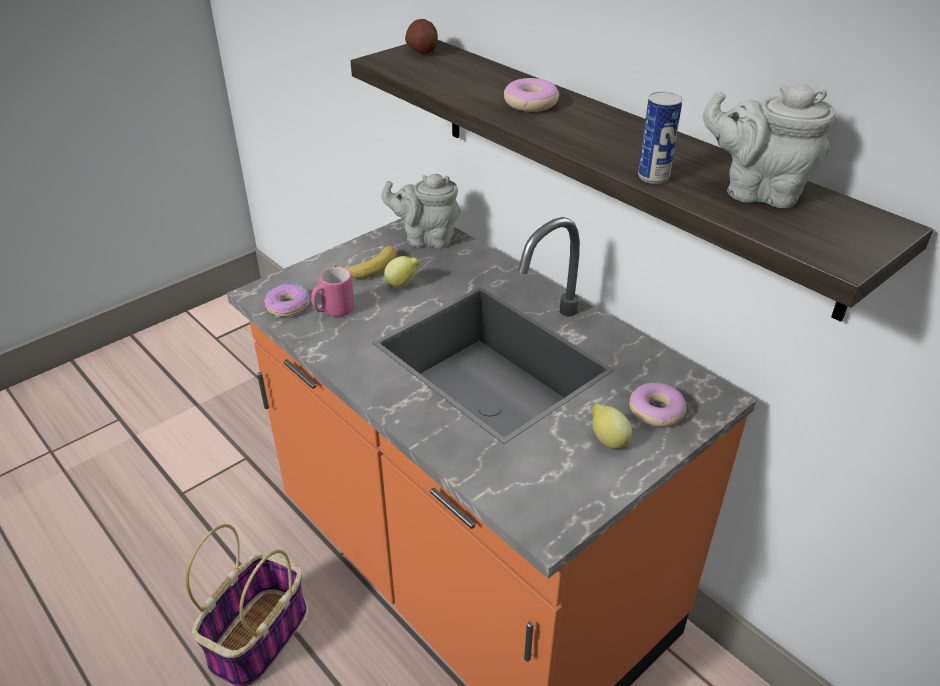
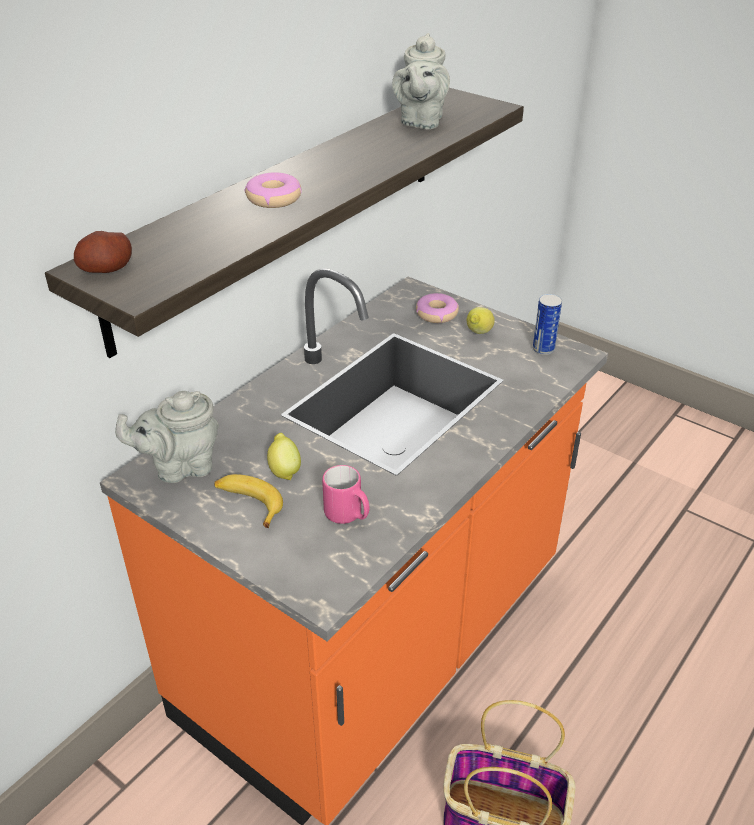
camera: 100 degrees left, 0 degrees up
donut [264,283,310,317] -> none
grey teapot [381,174,461,248] -> grey teapot turned 75 degrees clockwise [115,391,219,483]
can [638,92,683,184] -> can moved to [533,294,562,355]

